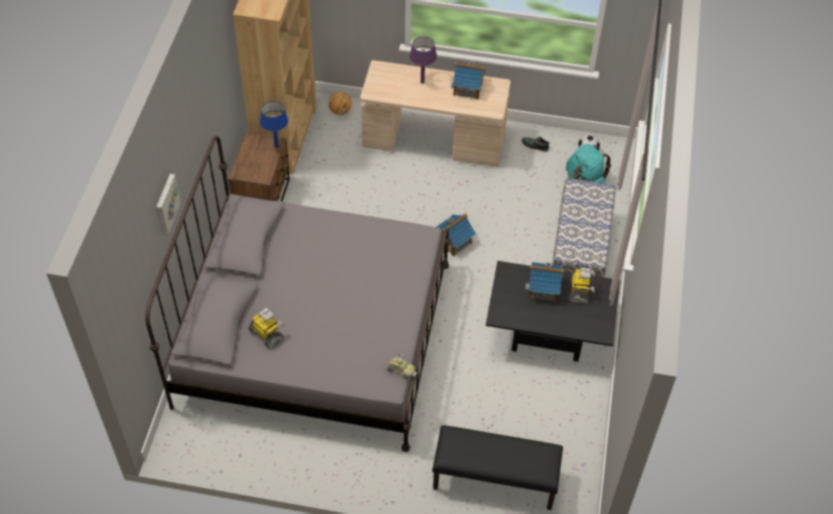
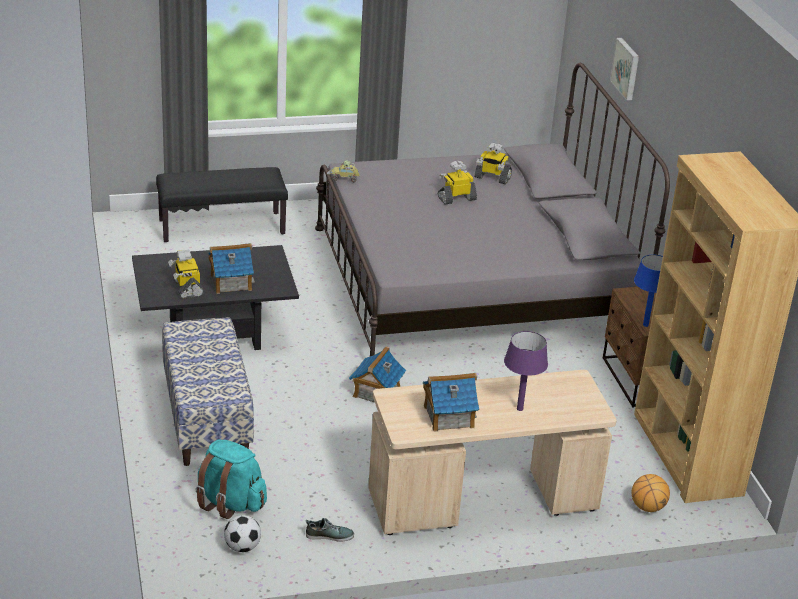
camera: 155 degrees right, 20 degrees down
none -> toy robot [437,161,477,205]

